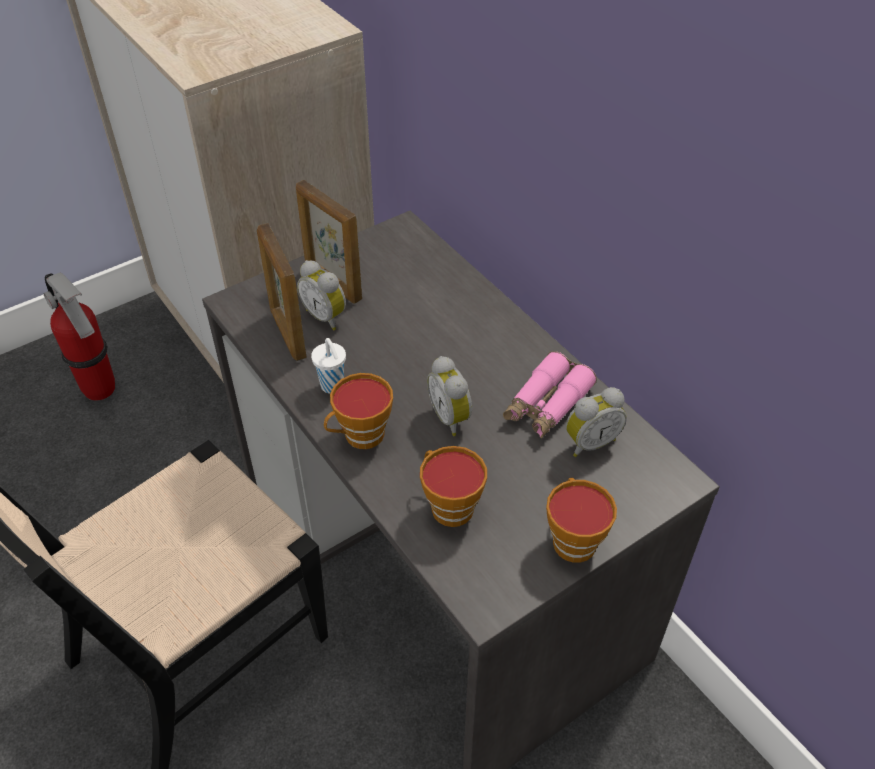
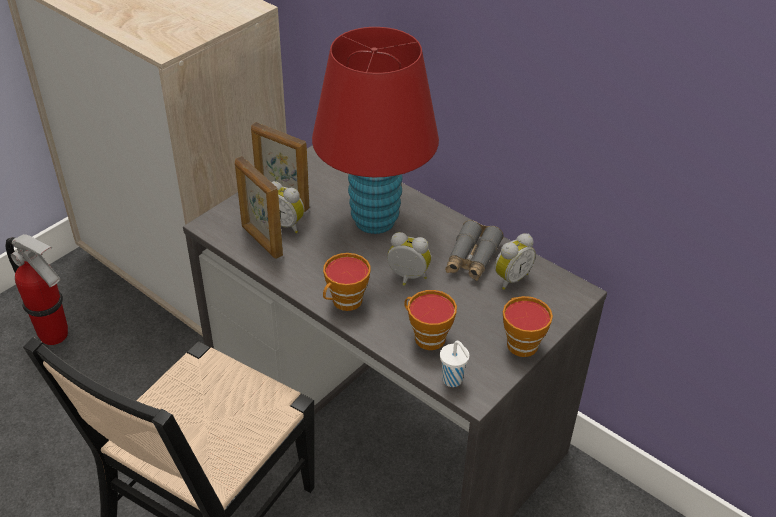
camera: 15 degrees left, 5 degrees down
white cup [311,338,346,394] -> white cup moved to [440,341,469,387]
alarm clock [427,356,472,436] -> alarm clock turned 150 degrees clockwise [387,232,431,286]
pink binoculars [503,351,597,438] -> grey binoculars [445,220,504,281]
none -> red table lamp [312,27,439,234]

